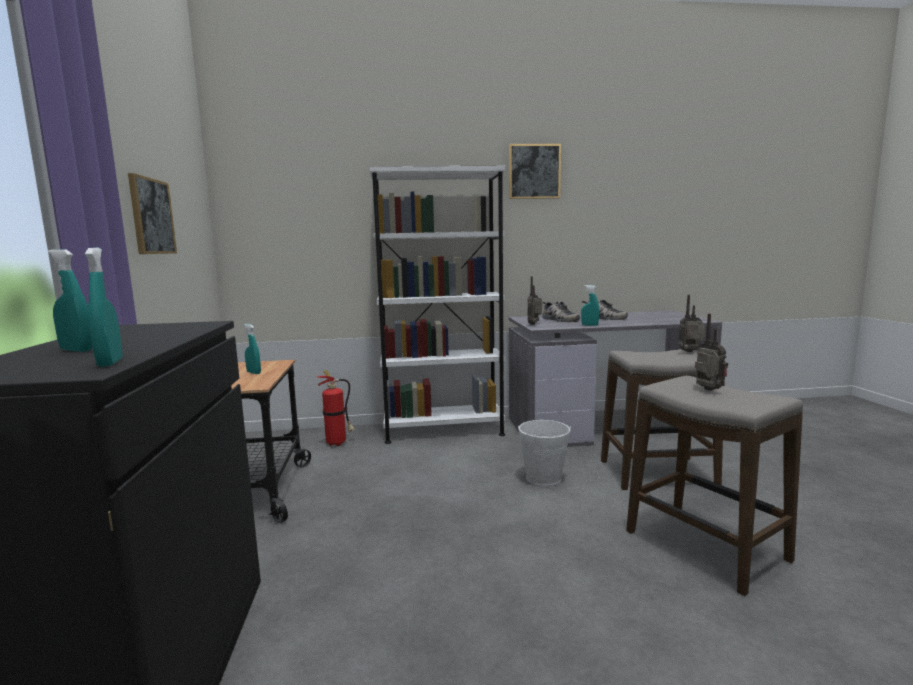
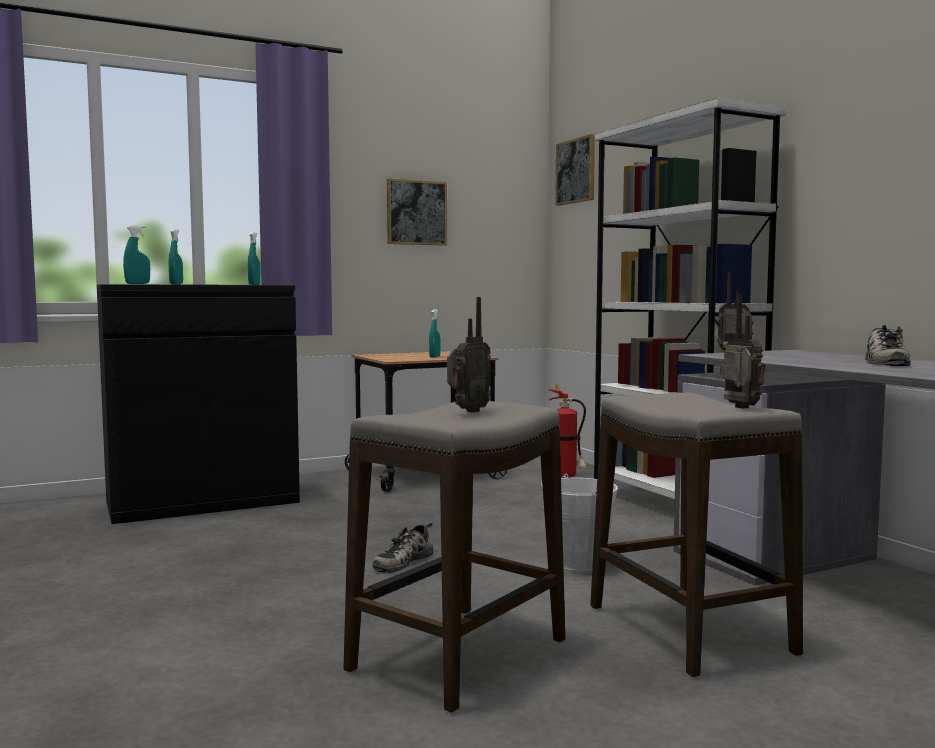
camera: 70 degrees right, 5 degrees down
picture [509,144,561,199] -> picture moved to [555,134,595,206]
shoe [542,302,580,322] -> shoe moved to [372,523,433,573]
turquoise spray bottle [581,285,599,326] -> turquoise spray bottle moved to [248,232,261,285]

